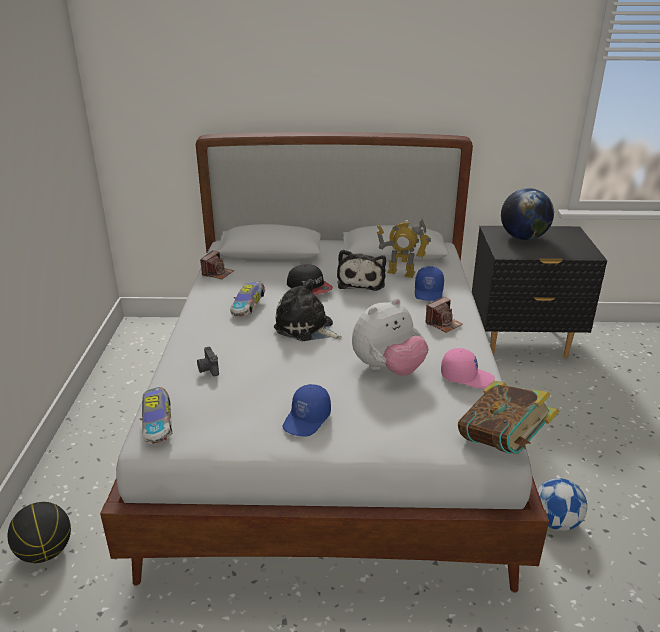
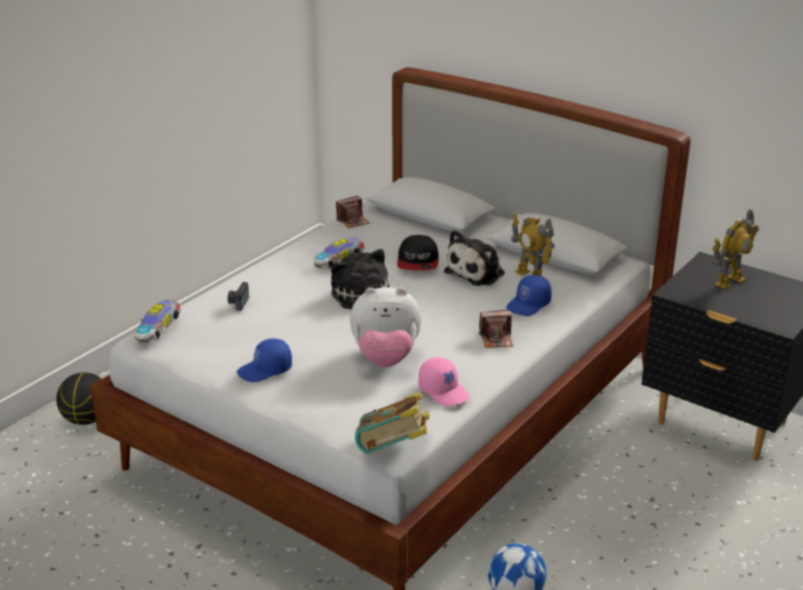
camera: 35 degrees right, 0 degrees up
globe [501,188,554,240] -> toy robot [711,209,759,289]

